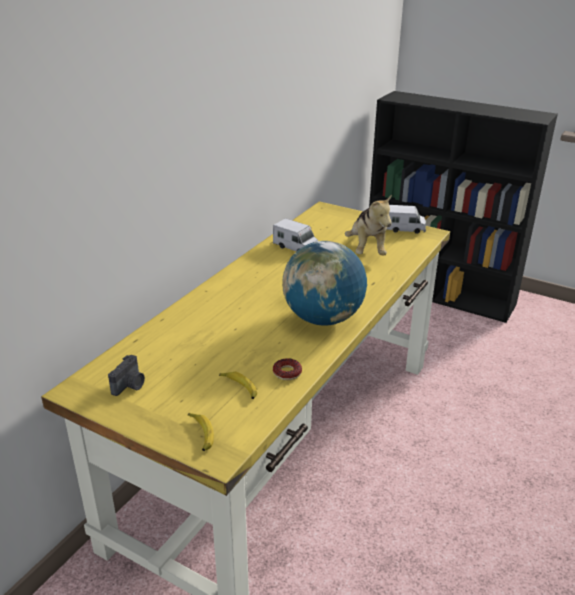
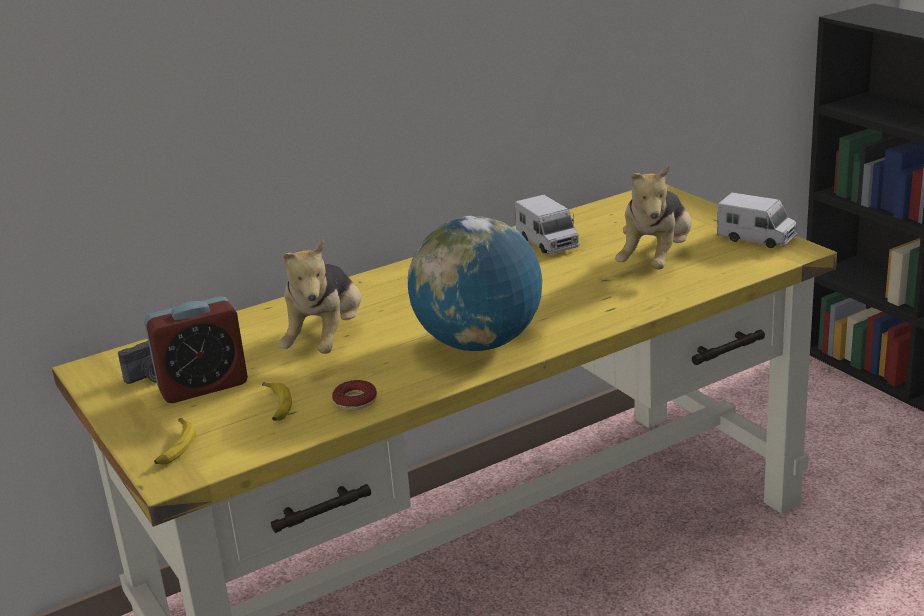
camera: 30 degrees right, 5 degrees down
none -> alarm clock [144,296,248,403]
none -> plush toy [279,239,361,354]

